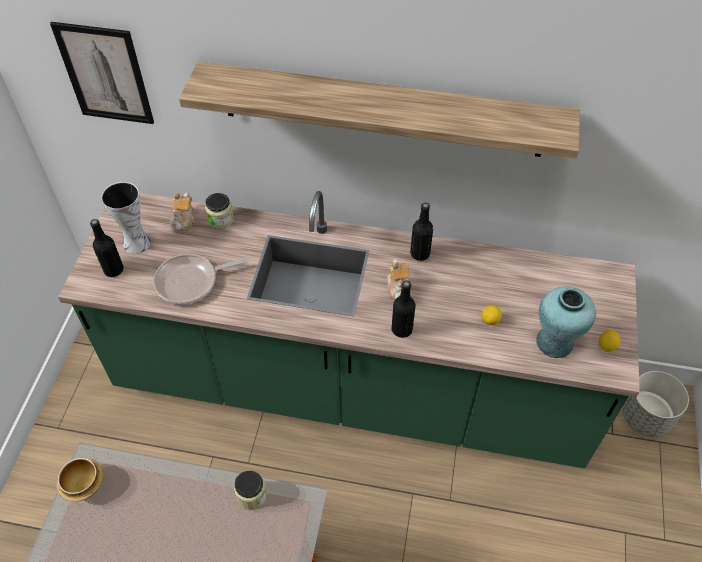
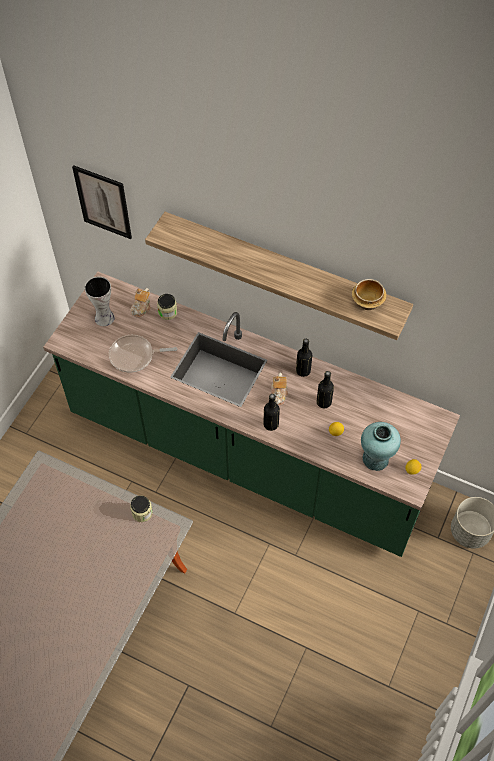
camera: 15 degrees right, 5 degrees up
bowl [56,458,103,501] -> bowl moved to [352,279,387,310]
black bottle [90,219,124,277] -> black bottle moved to [316,371,334,408]

